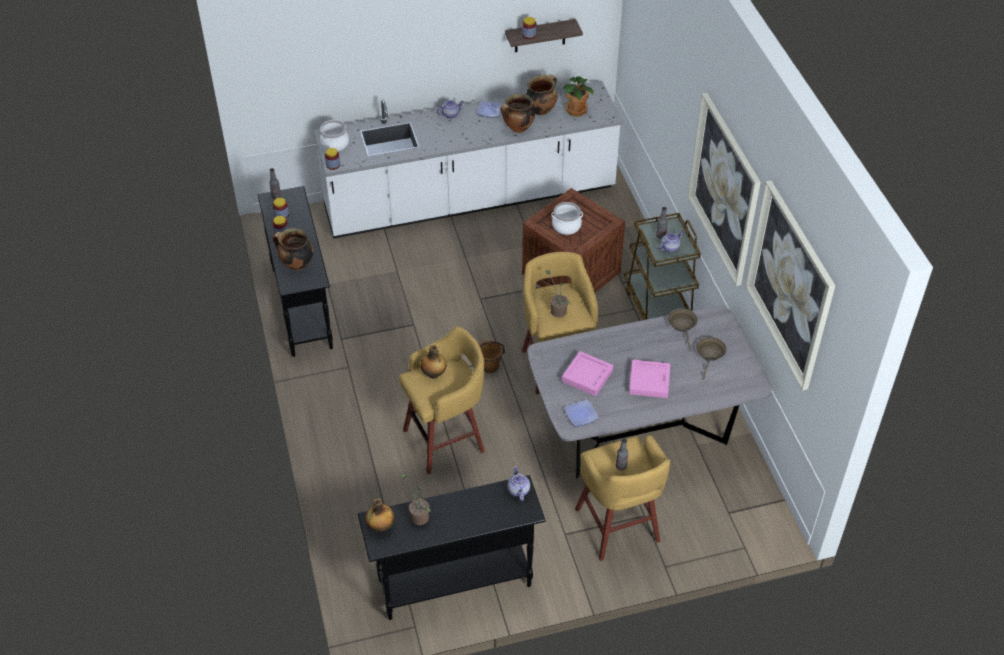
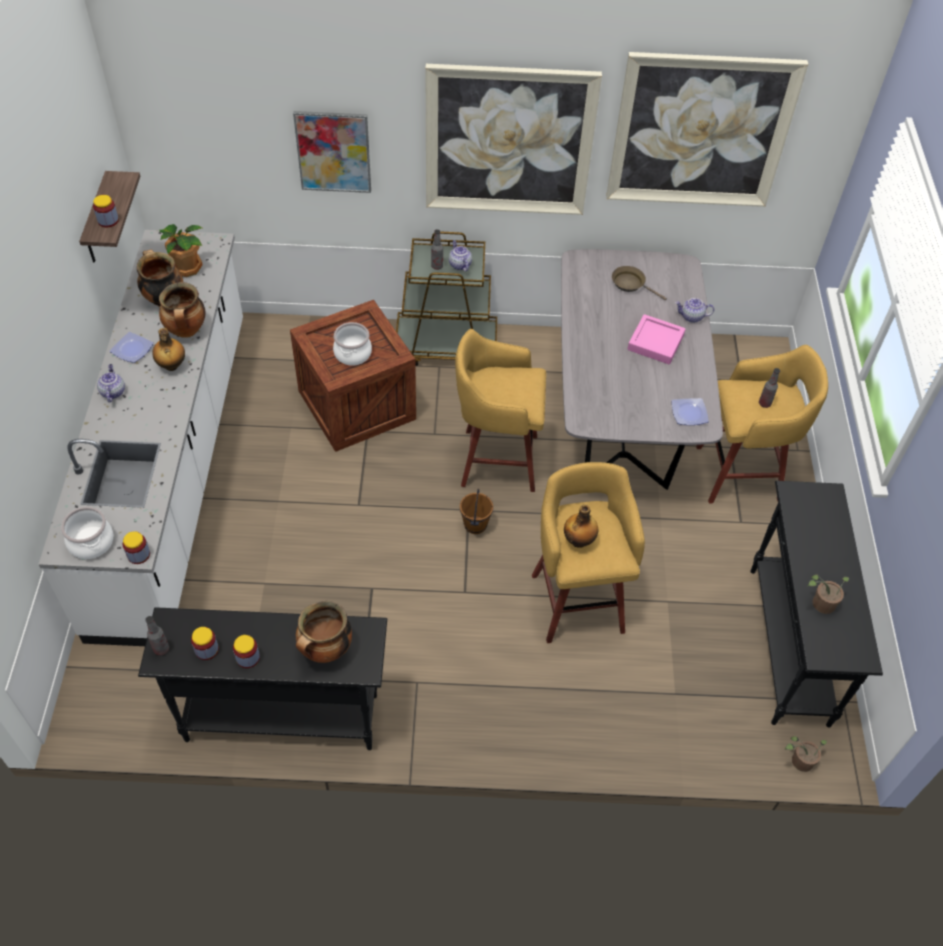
camera: 75 degrees left, 5 degrees up
bottle [366,498,395,532] -> bottle moved to [152,328,185,371]
teapot [507,466,530,501] -> teapot moved to [675,298,714,323]
potted plant [545,270,570,318] -> potted plant moved to [785,736,827,772]
pink tray [562,351,613,396] -> none
brown frying pan [668,308,698,351] -> none
none -> picture [293,111,371,193]

